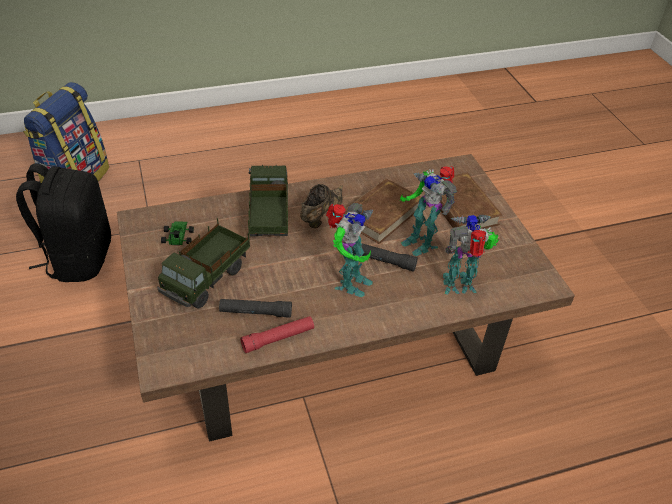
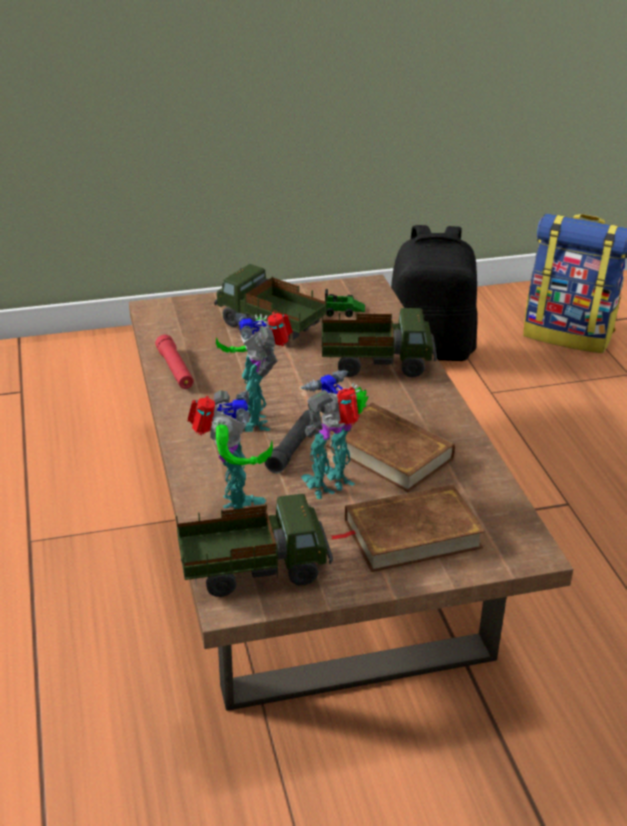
camera: 95 degrees right, 10 degrees down
black flashlight [219,299,292,318] -> none
brown shoe [300,184,343,228] -> none
toy robot [326,203,373,297] -> toy robot turned 45 degrees clockwise [216,312,293,432]
none -> toy truck [176,494,333,597]

